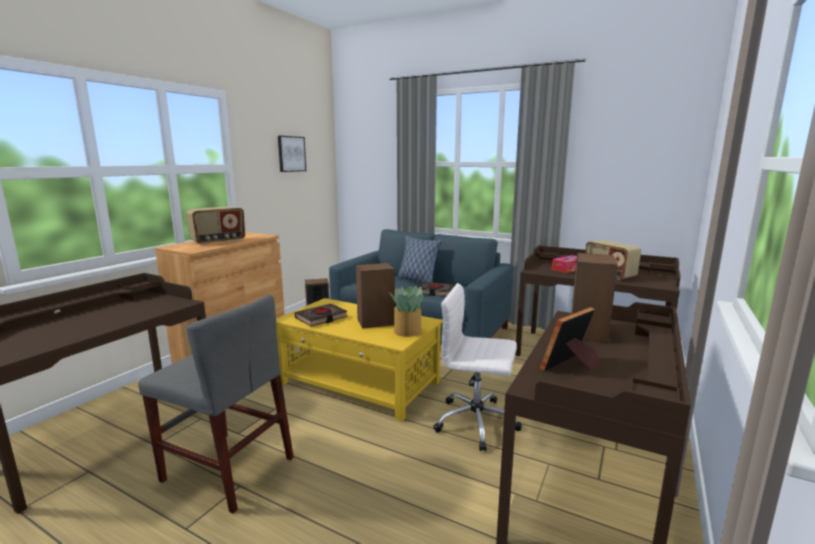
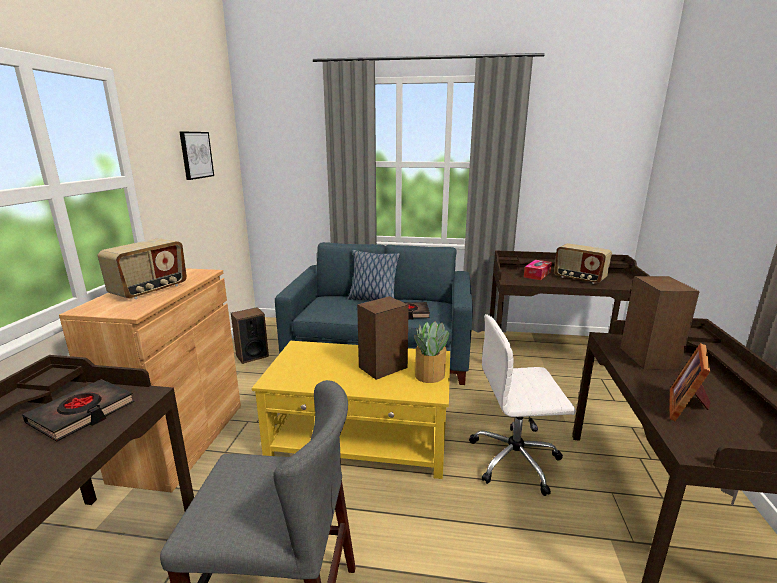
camera: 20 degrees left, 5 degrees up
black book [294,304,348,326] -> black book moved to [22,379,135,442]

